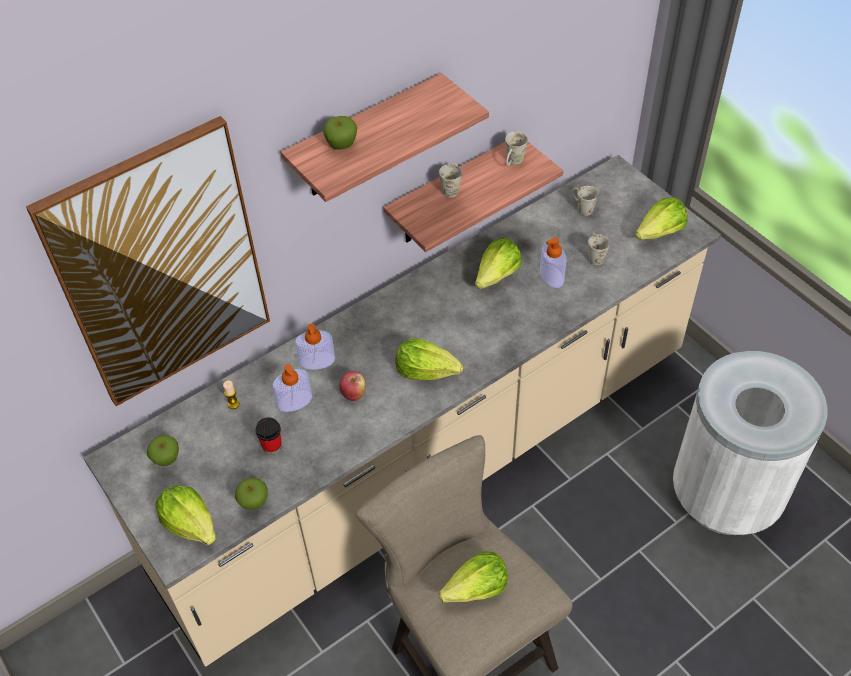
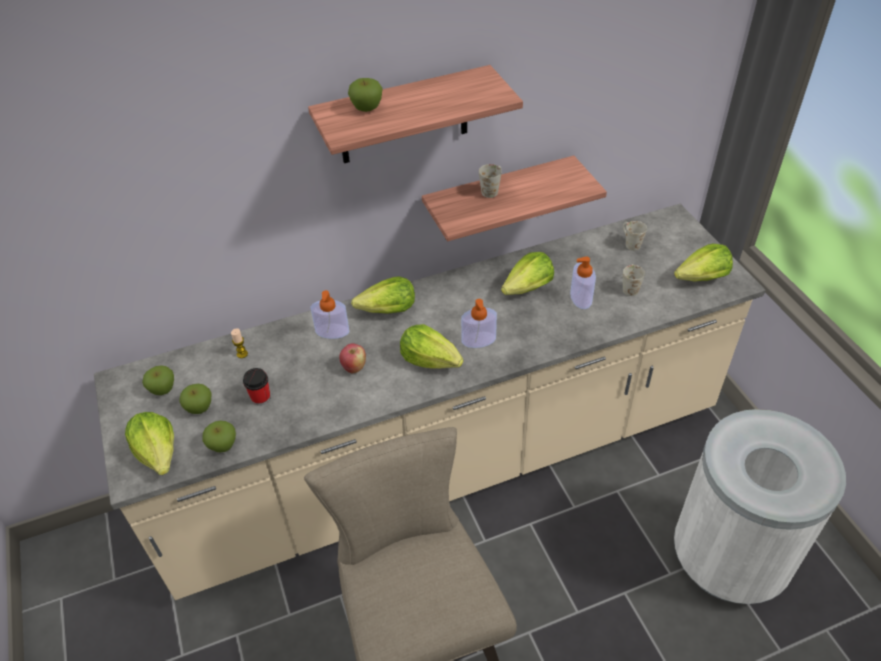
camera: 15 degrees right, 5 degrees down
picture [26,116,270,406] -> none
soap dispenser [273,364,312,412] -> soap dispenser moved to [461,299,497,348]
lettuce [439,552,508,602] -> lettuce moved to [351,276,415,314]
white mug [505,132,528,166] -> none
none -> apple [179,384,211,414]

